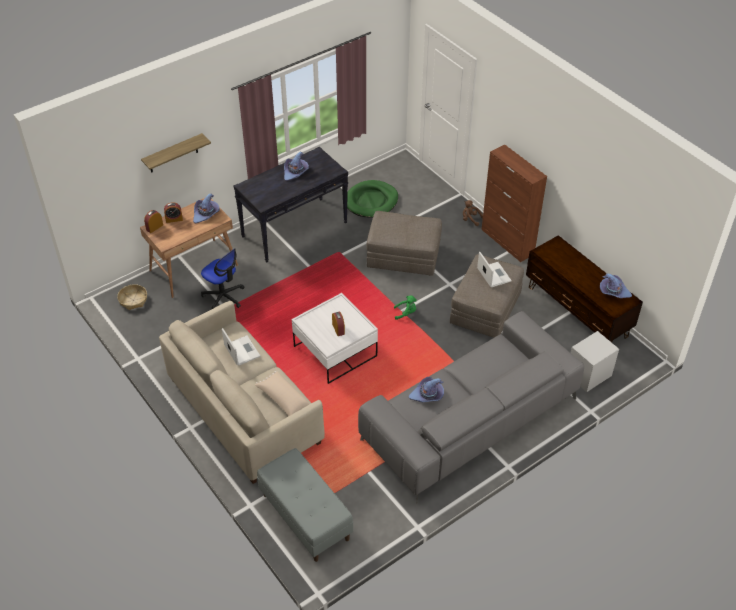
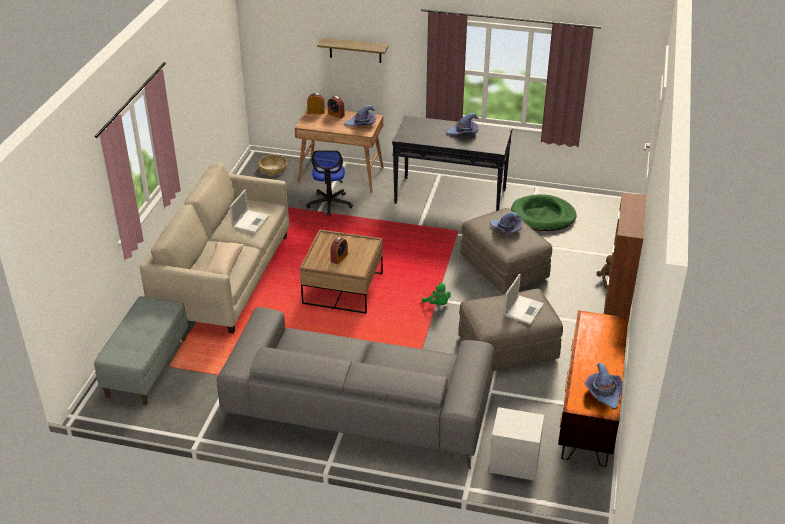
camera: 50 degrees right, 10 degrees down
white coffee table [292,293,378,384] -> brown coffee table [300,229,383,314]
purple hat [409,377,444,402] -> purple hat moved to [490,212,522,234]

